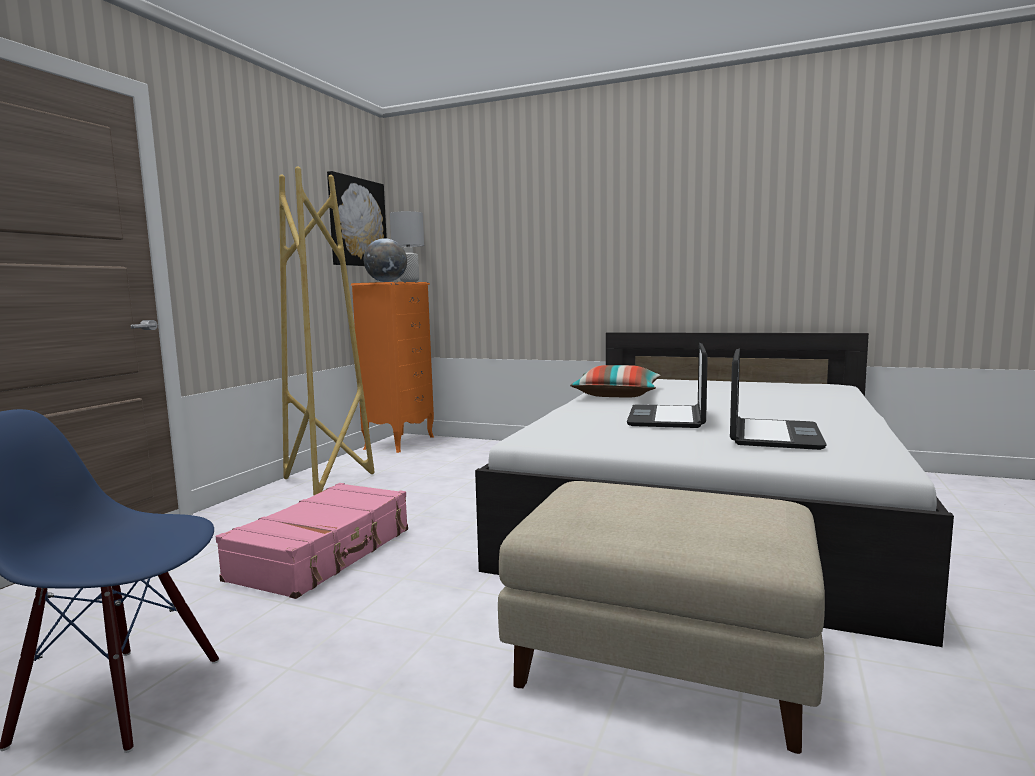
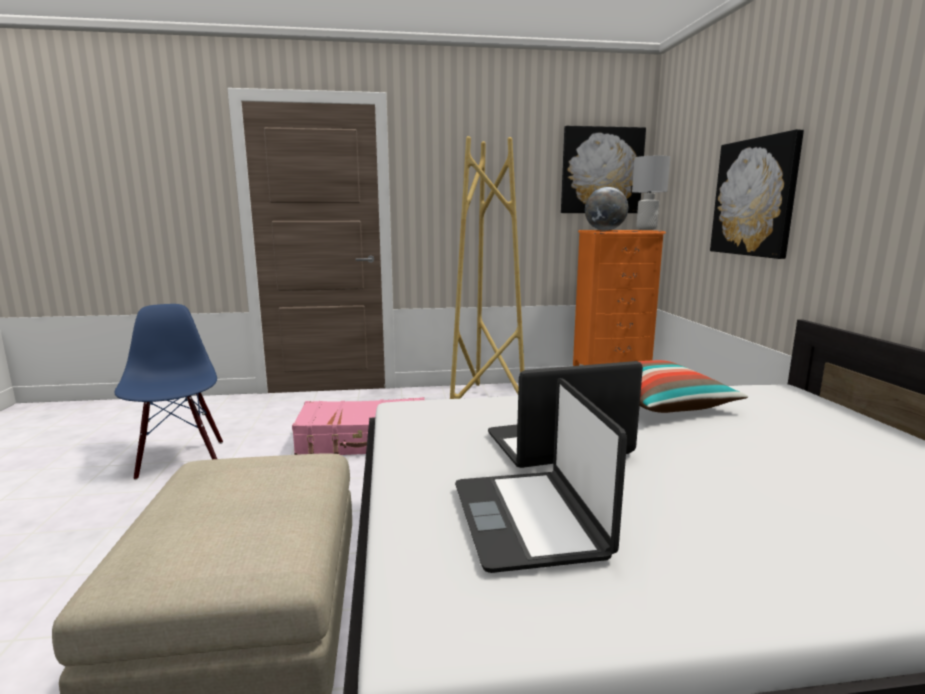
camera: 60 degrees right, 5 degrees up
laptop [730,348,827,450] -> laptop turned 90 degrees clockwise [455,378,627,573]
none -> picture [710,129,804,259]

